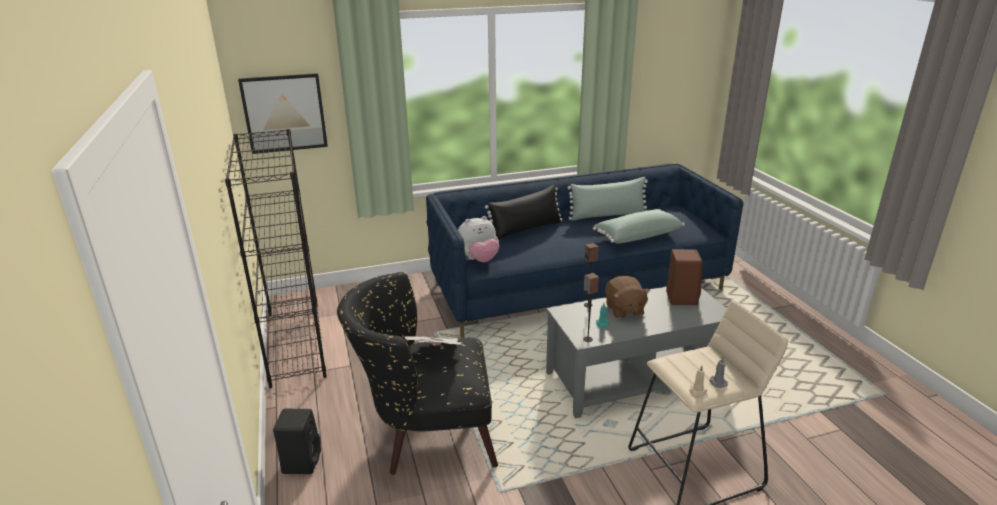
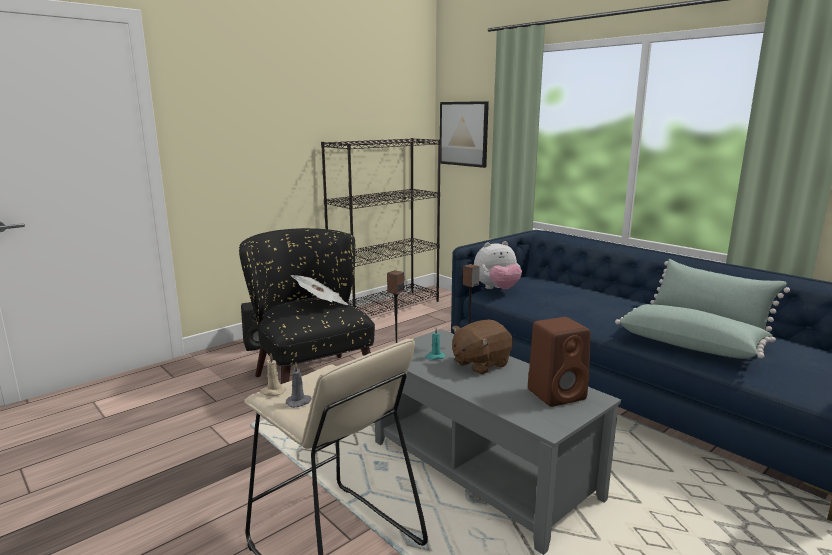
camera: 65 degrees right, 10 degrees down
plush toy [458,216,499,262] -> plush toy turned 60 degrees counterclockwise [474,241,522,289]
black pillow [485,184,563,240] -> none

